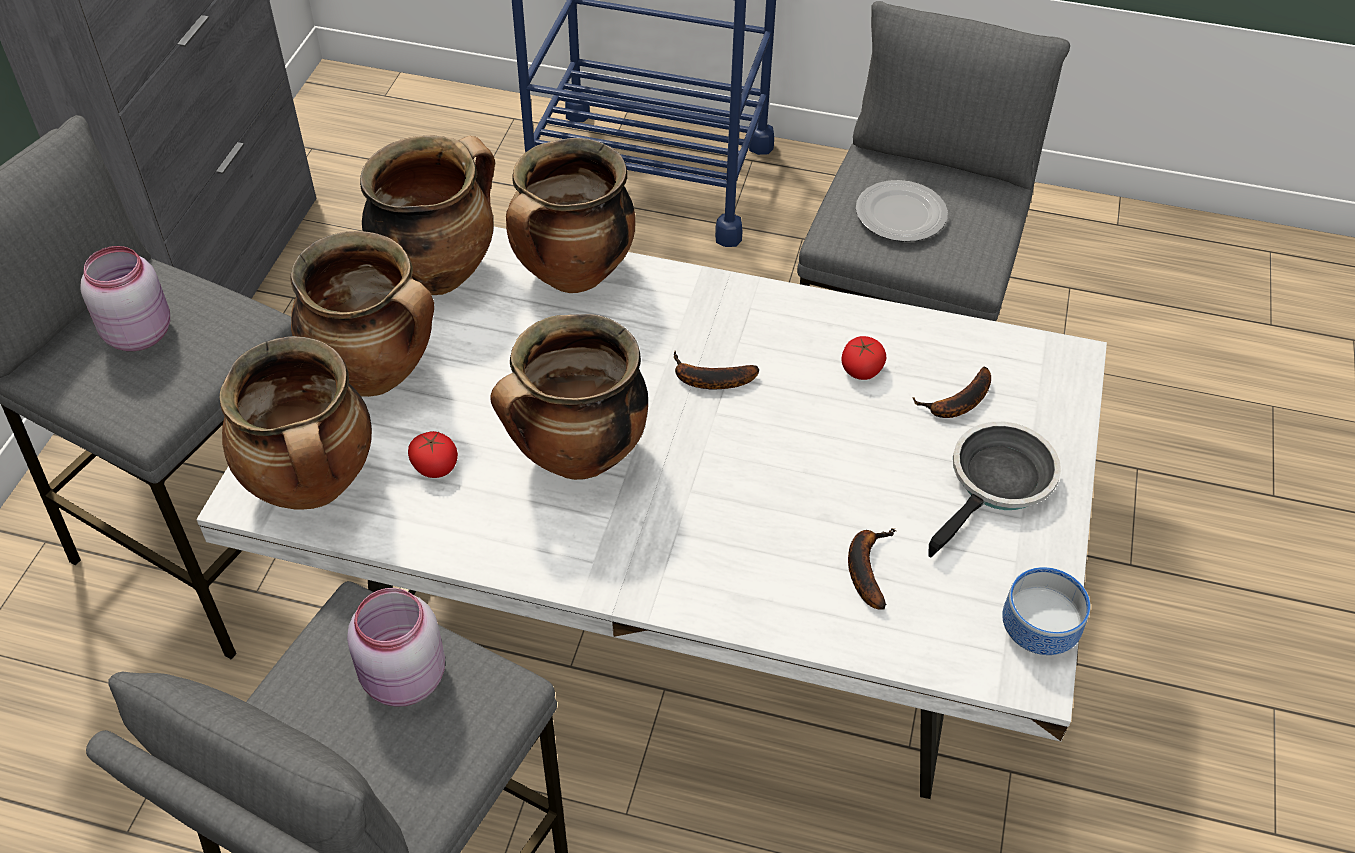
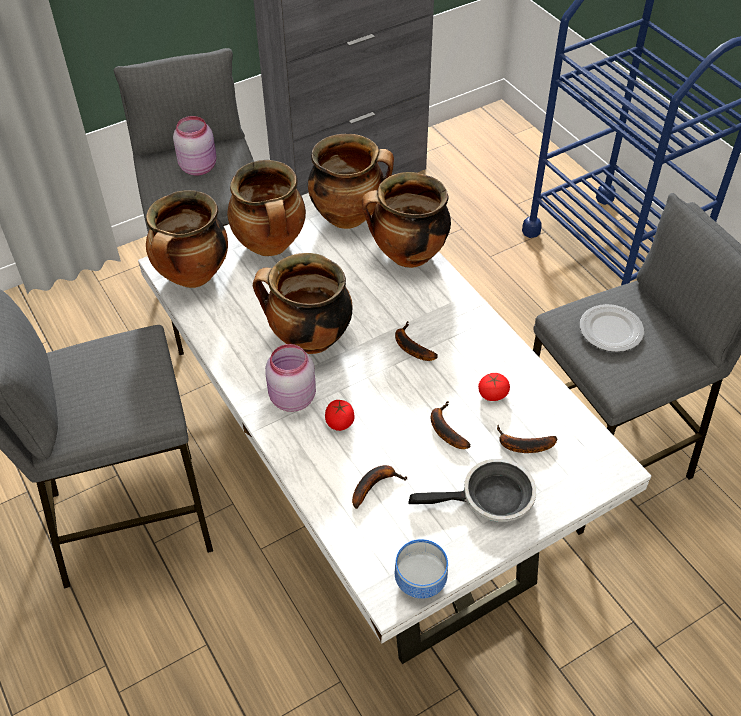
camera: 45 degrees right, 0 degrees up
pink jar [347,588,445,707] -> pink jar moved to [265,344,316,412]
tomato [408,431,458,478] -> tomato moved to [325,400,355,431]
none -> banana [431,401,470,449]

